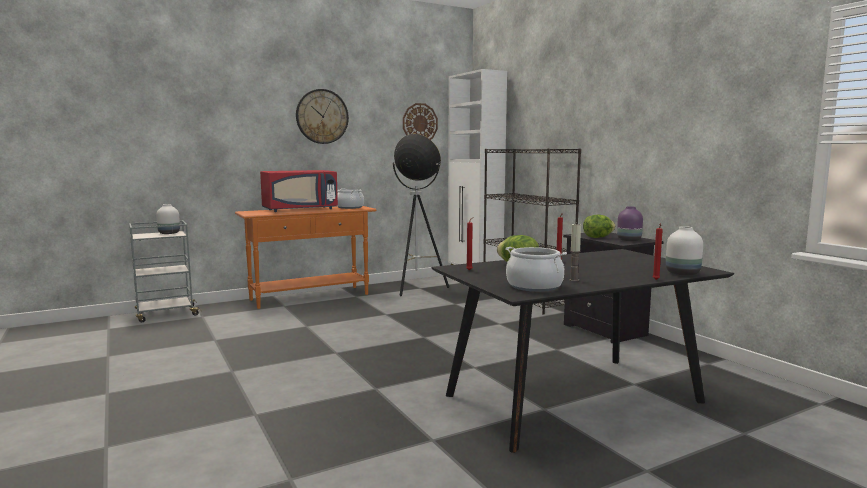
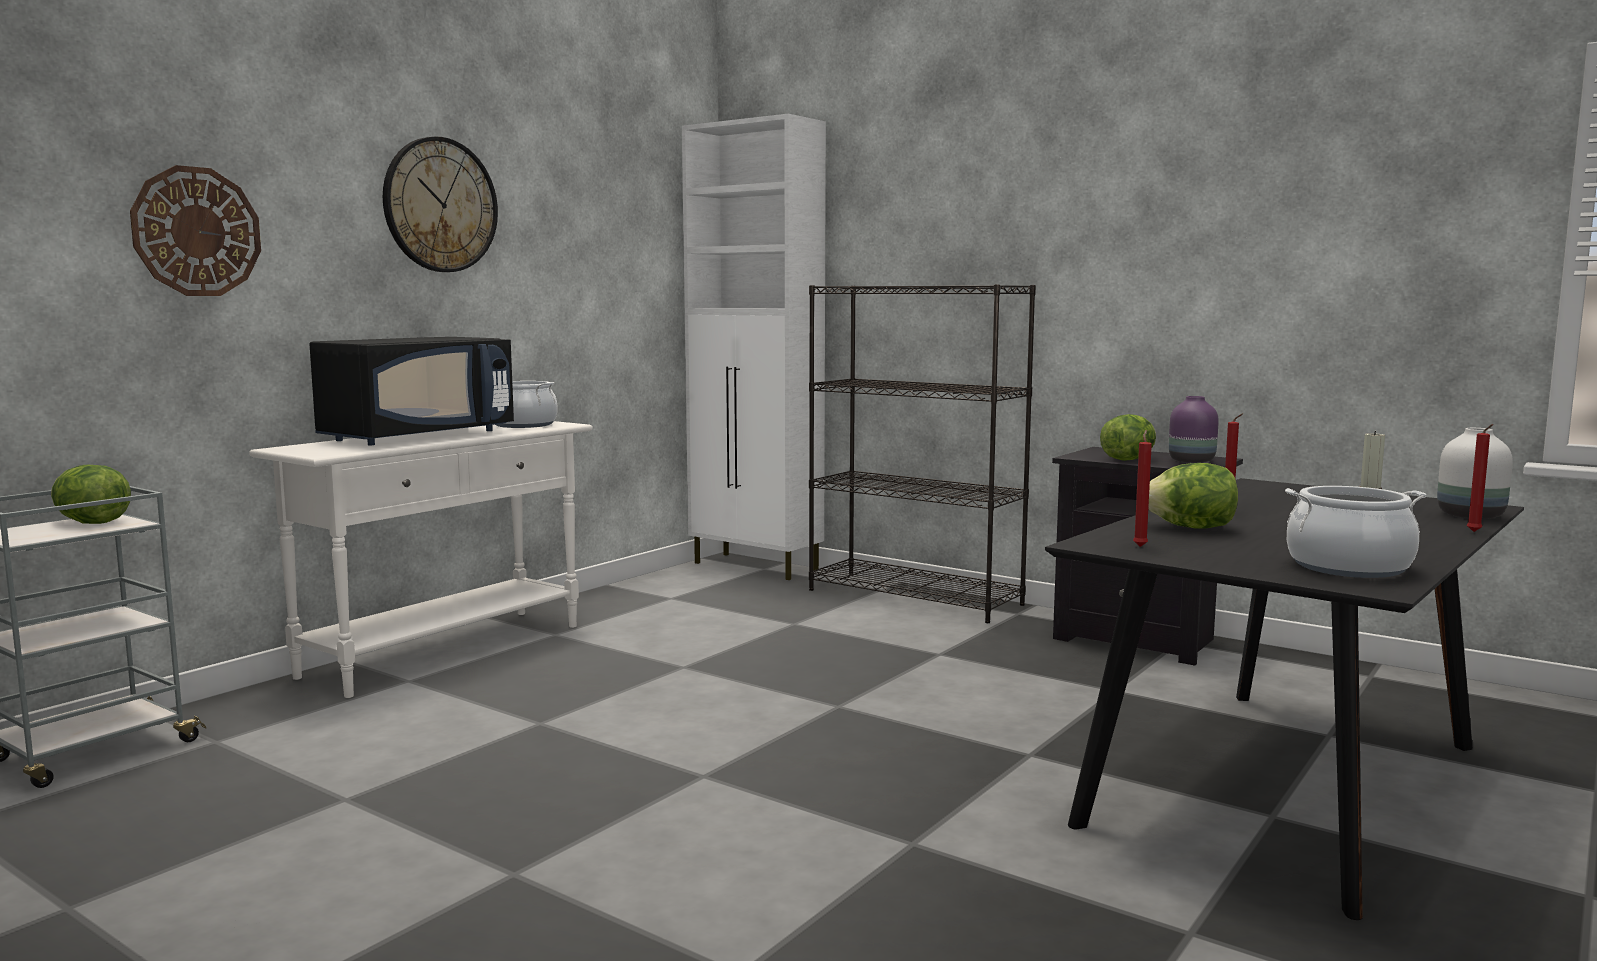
camera: 25 degrees left, 0 degrees up
white vase [156,204,180,234] -> lettuce [51,464,131,524]
orange console table [235,206,376,309] -> white console table [249,421,593,698]
red microwave [260,170,338,212] -> black microwave [309,337,514,445]
floor lamp [392,134,449,296] -> none
wall clock [403,103,438,140] -> wall clock moved to [130,165,261,296]

